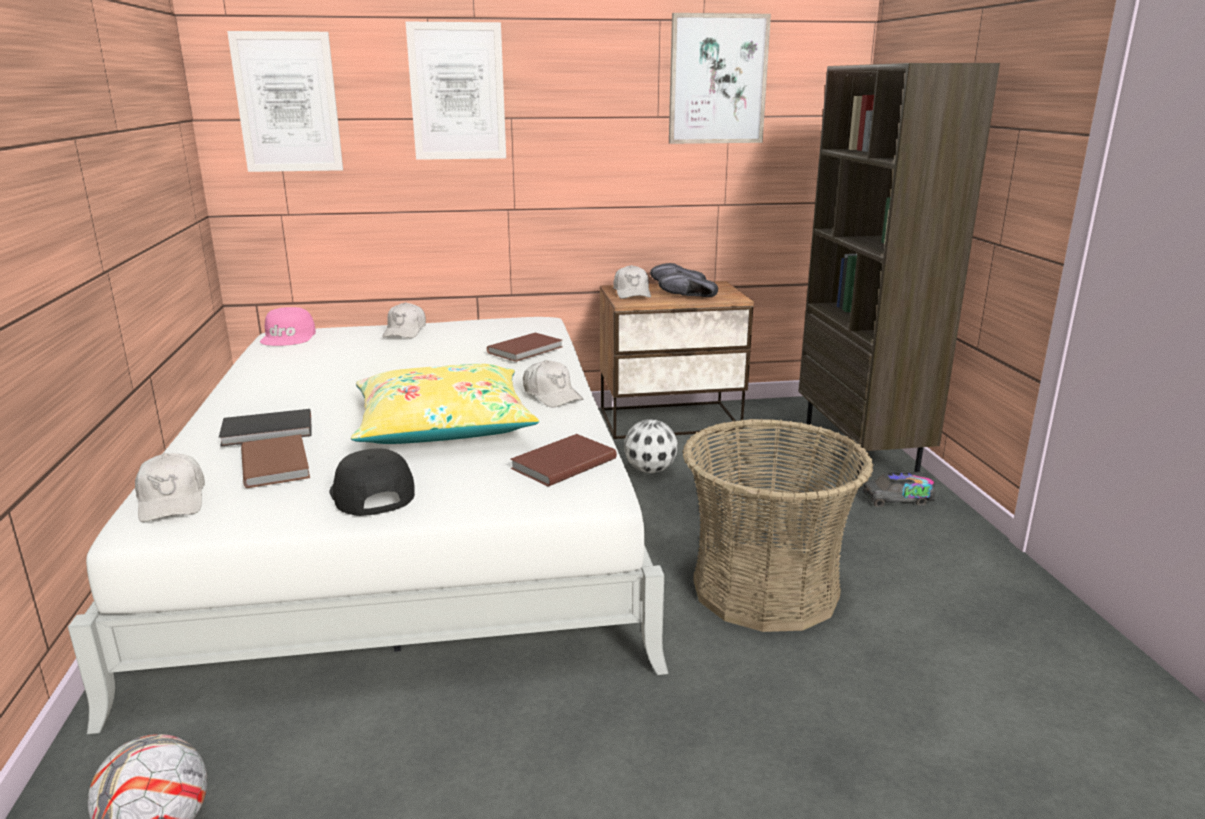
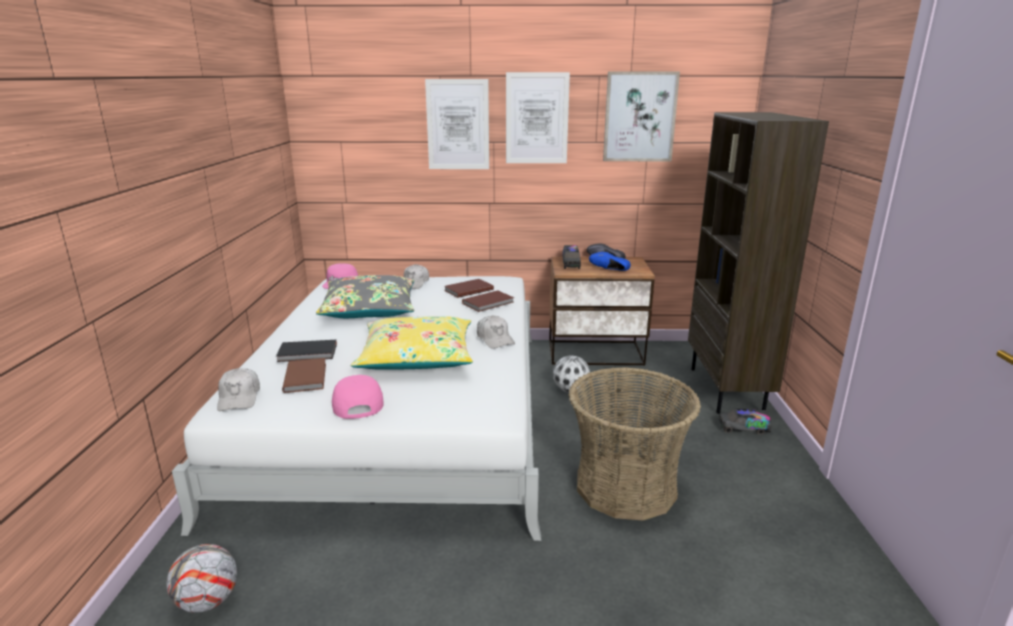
camera: 10 degrees right, 0 degrees up
picture [227,31,343,172] -> picture moved to [506,72,570,163]
black cap [330,448,415,516] -> pink cap [332,375,383,419]
brown book [510,434,617,487] -> brown book moved to [444,279,494,298]
white cap [613,265,651,299] -> toy truck [562,245,581,269]
black shoe [658,272,718,297] -> blue shoe [589,252,631,271]
none -> grey pillow [316,275,414,318]

